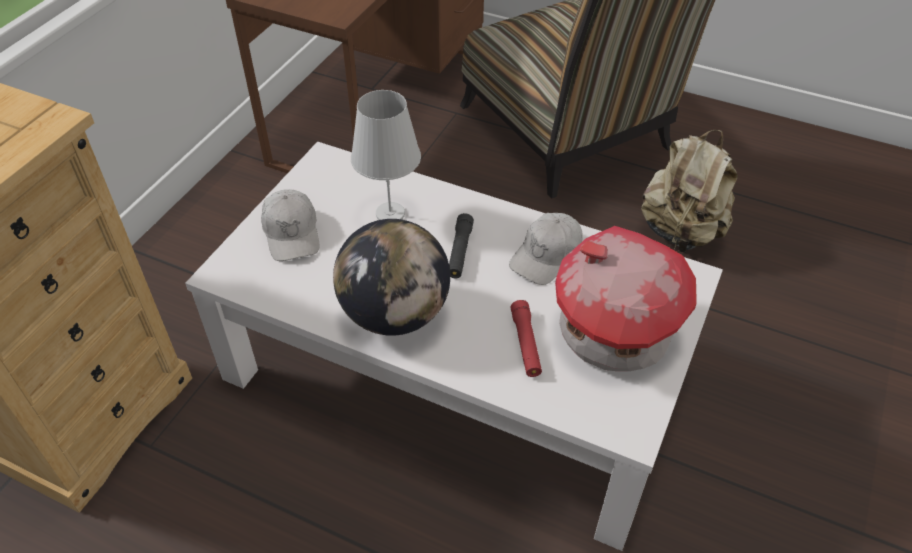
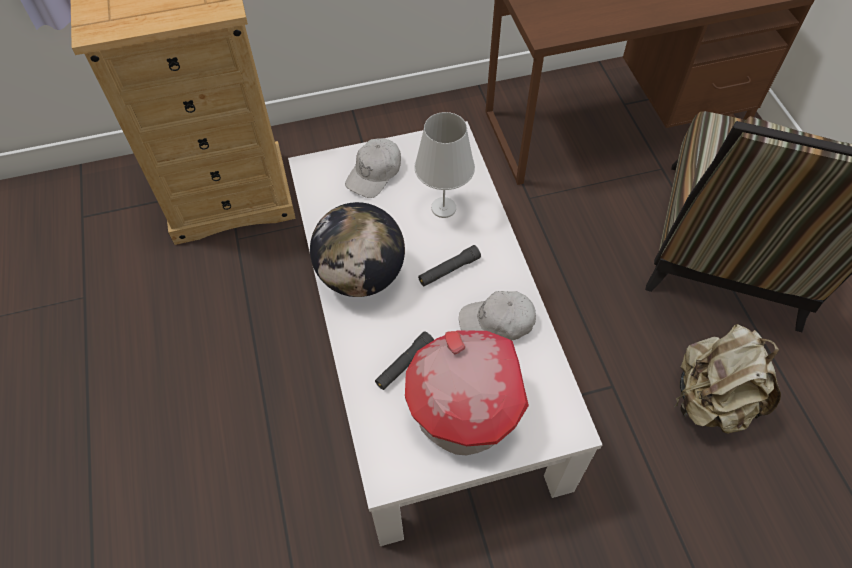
camera: 50 degrees right, 10 degrees up
red flashlight [511,300,542,377] -> black flashlight [375,331,434,390]

